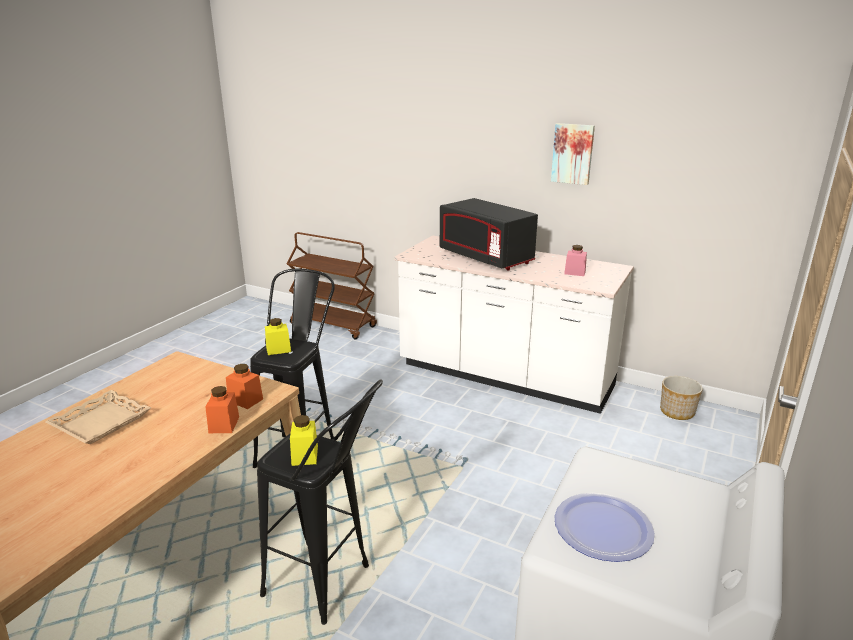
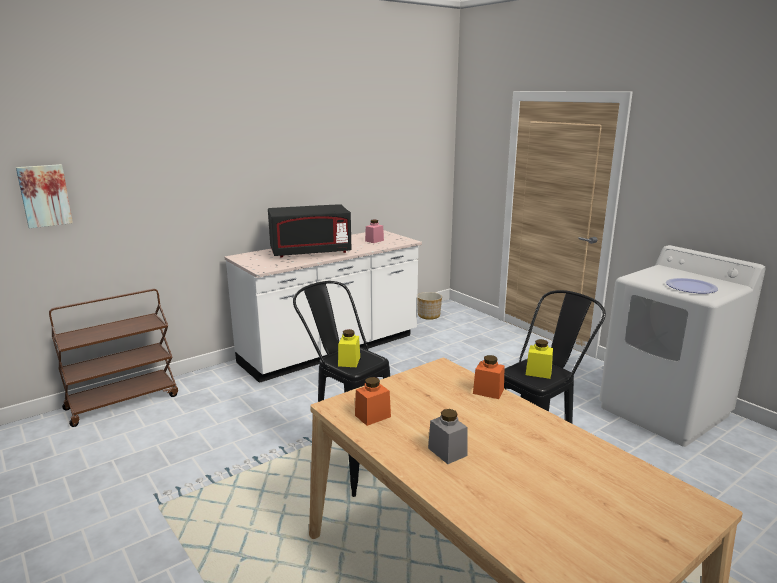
camera: 65 degrees left, 5 degrees down
beige tray [45,390,151,444] -> grey jar [428,409,468,464]
orange jar [226,364,263,409] -> orange jar moved to [355,377,391,426]
picture [551,123,595,185] -> picture moved to [16,164,73,228]

